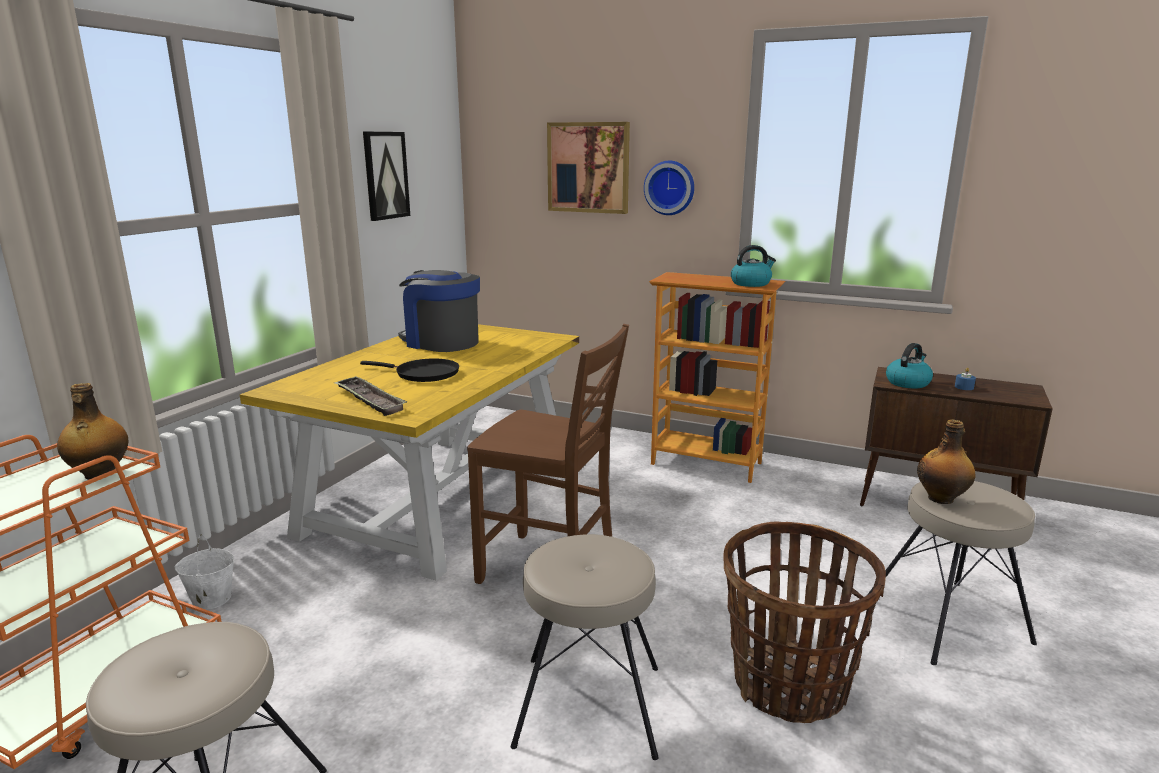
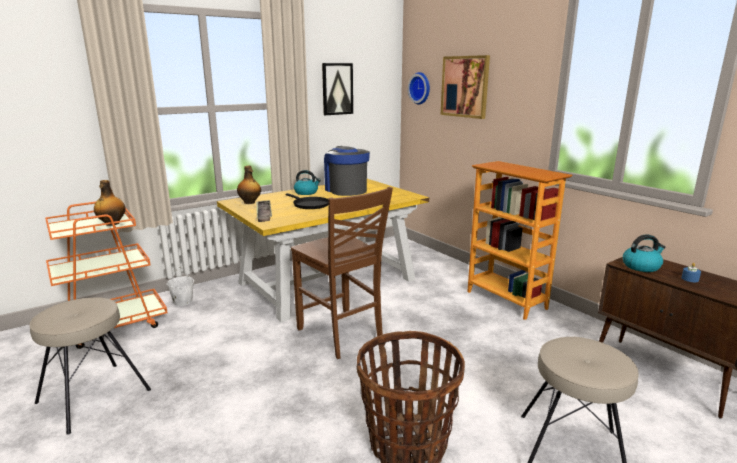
camera: 30 degrees right, 0 degrees up
beige stool [511,534,658,760] -> none
wall clock [644,161,694,215] -> wall clock moved to [408,72,430,105]
kettle [731,245,776,287] -> kettle moved to [294,170,321,195]
bottle [917,420,976,504] -> bottle moved to [237,166,261,204]

